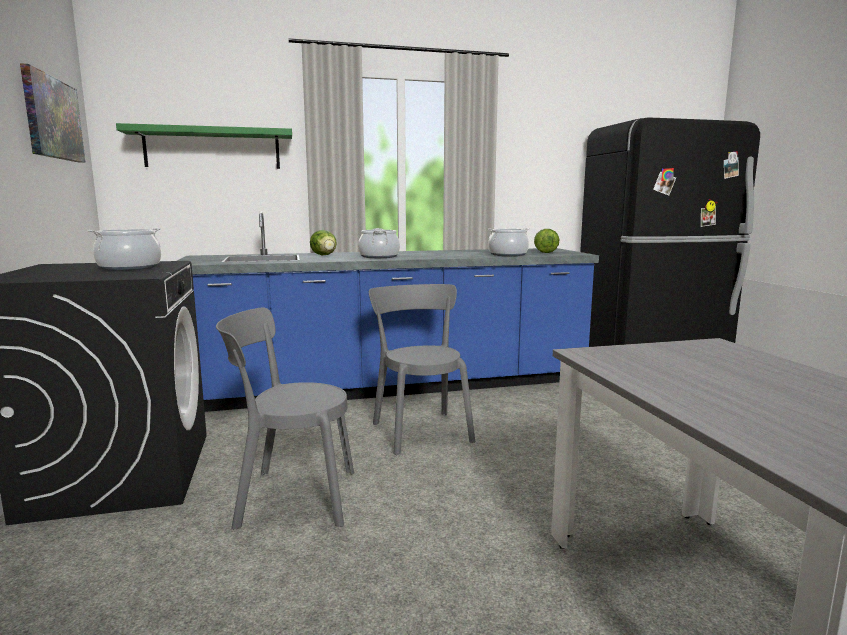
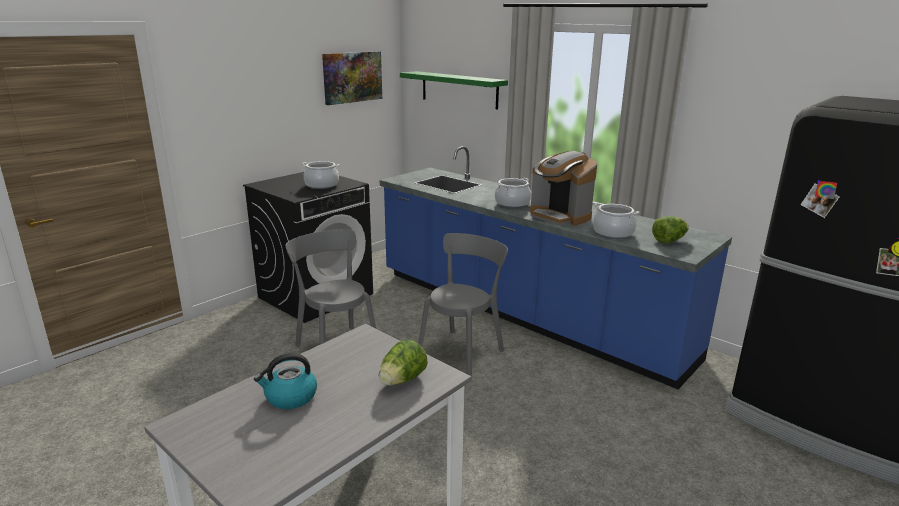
camera: 55 degrees right, 10 degrees up
lettuce [310,230,337,255] -> lettuce moved to [379,340,428,386]
none -> kettle [254,353,317,409]
none -> coffee machine [530,151,597,226]

